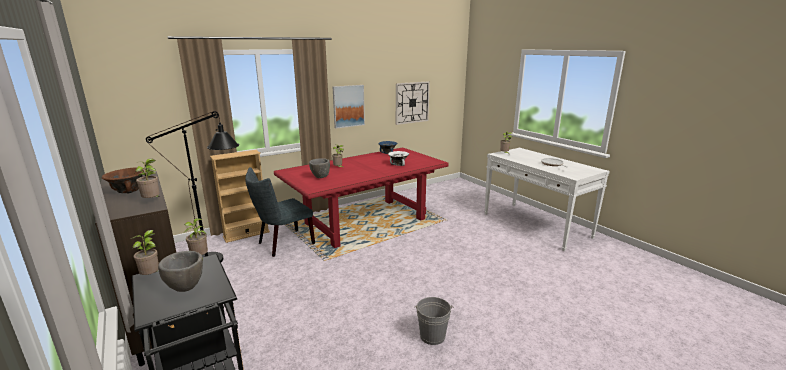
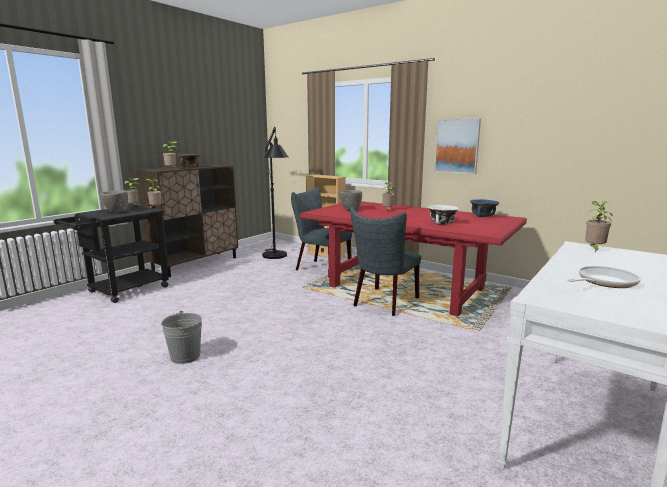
camera: 70 degrees right, 5 degrees down
wall clock [396,81,430,125] -> none
none -> grey chair [350,207,421,316]

